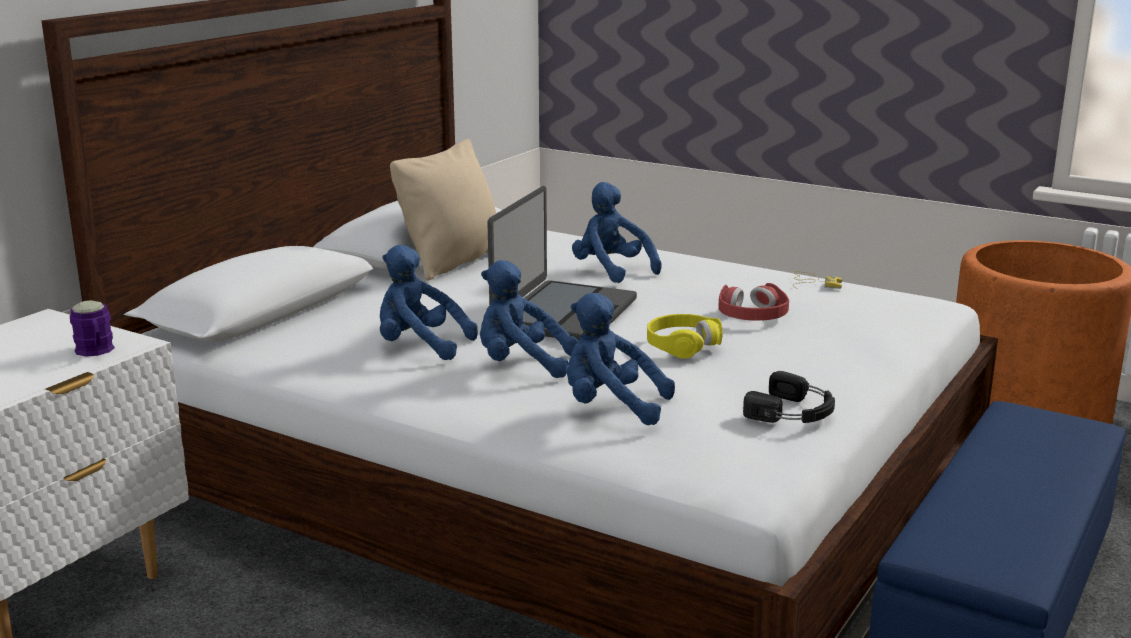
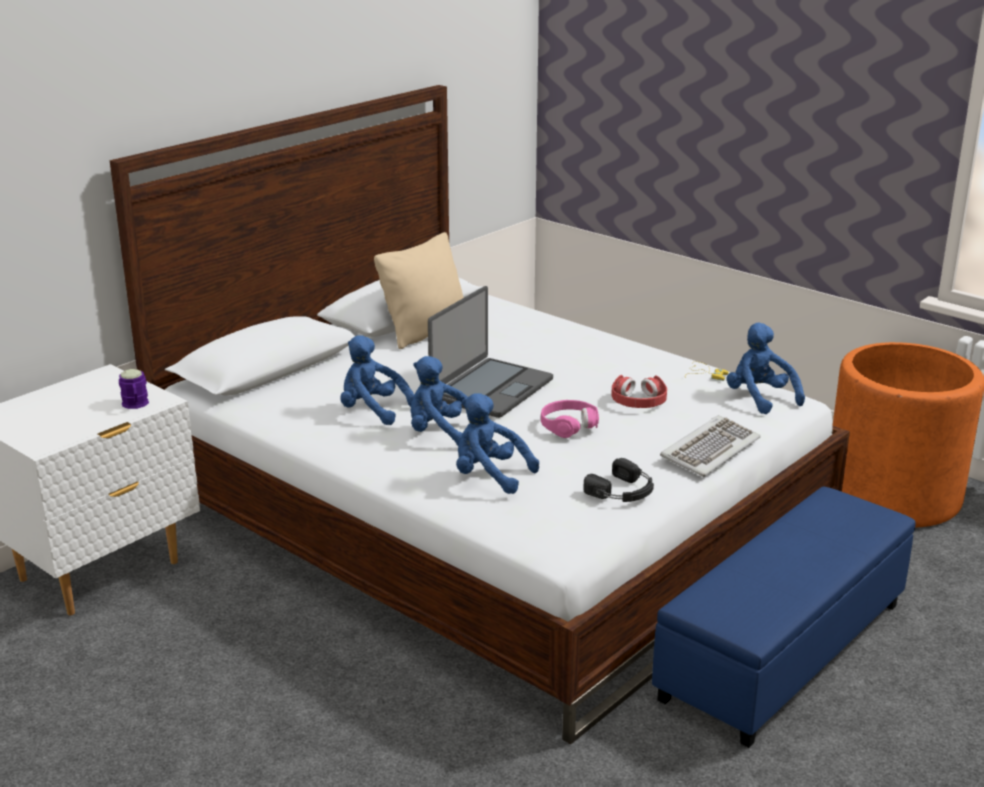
camera: 10 degrees right, 5 degrees up
blue plush toy [572,182,662,283] -> blue plush toy moved to [727,323,805,414]
yellow headphones [647,314,723,359] -> pink headphones [541,400,599,438]
none -> keyboard [660,415,760,477]

